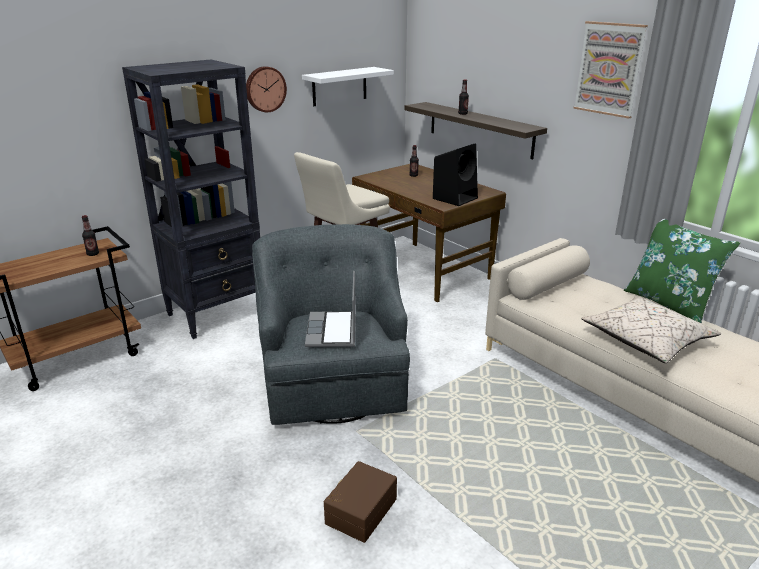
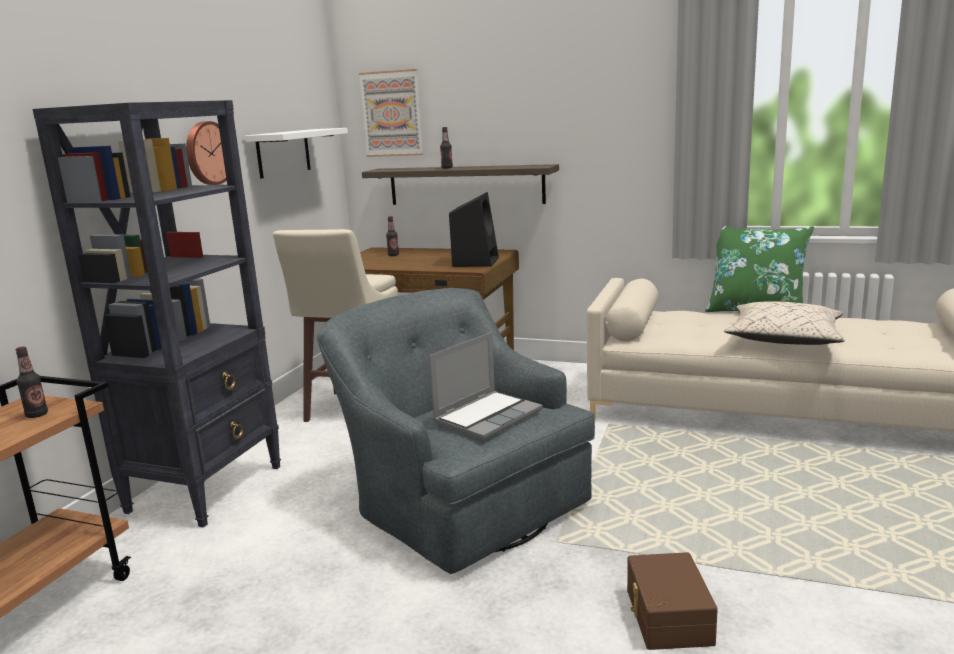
camera: 30 degrees left, 10 degrees down
laptop [305,271,356,347] -> laptop turned 105 degrees counterclockwise [429,332,543,440]
picture [573,21,648,119] -> picture moved to [359,69,423,157]

